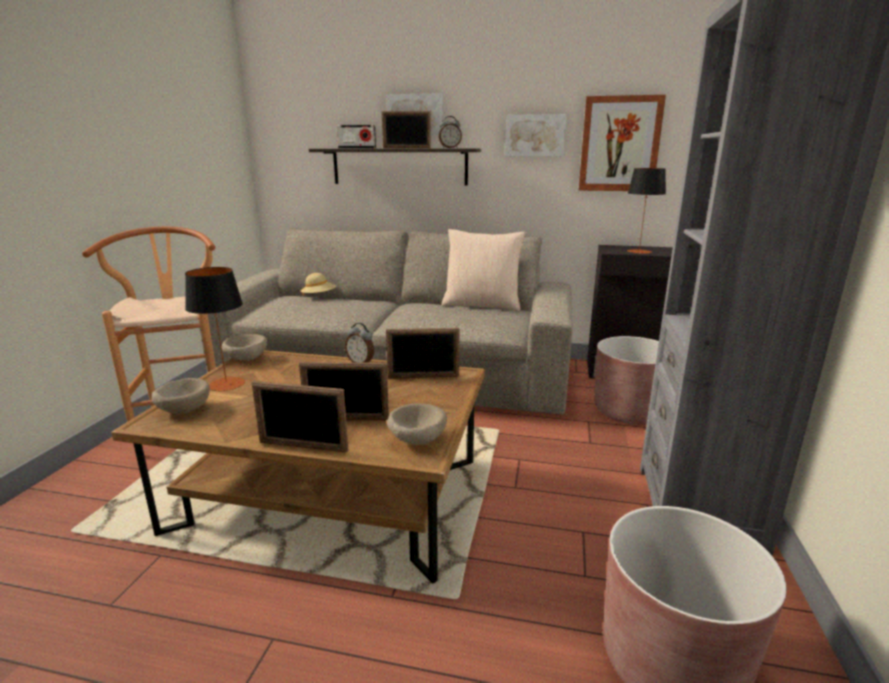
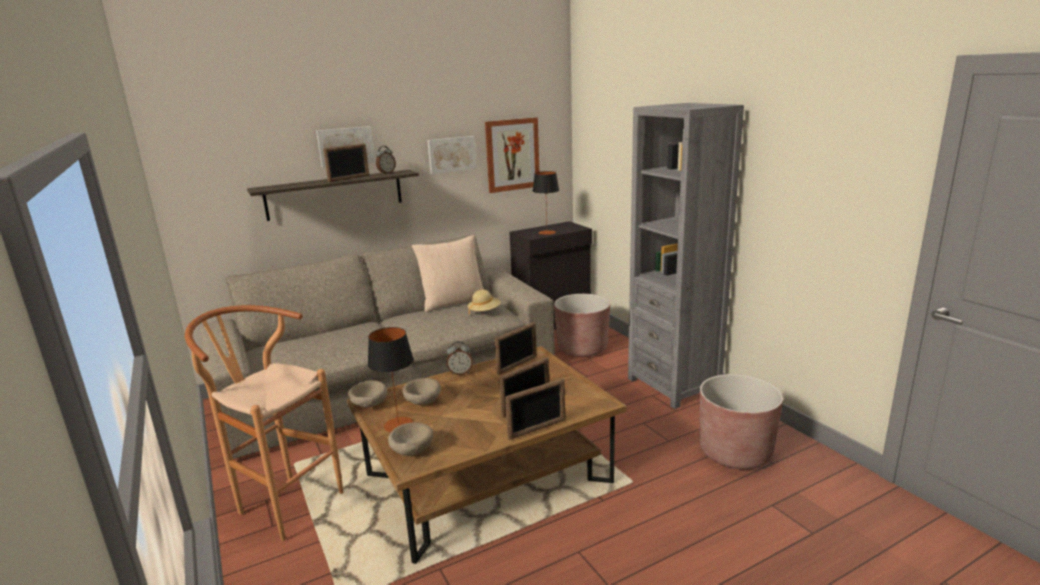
camera: 40 degrees left, 0 degrees up
beige hat [301,273,336,296] -> beige hat moved to [467,289,501,316]
radio [337,125,376,148] -> none
beige bowl [387,403,447,445] -> beige bowl moved to [402,378,441,405]

